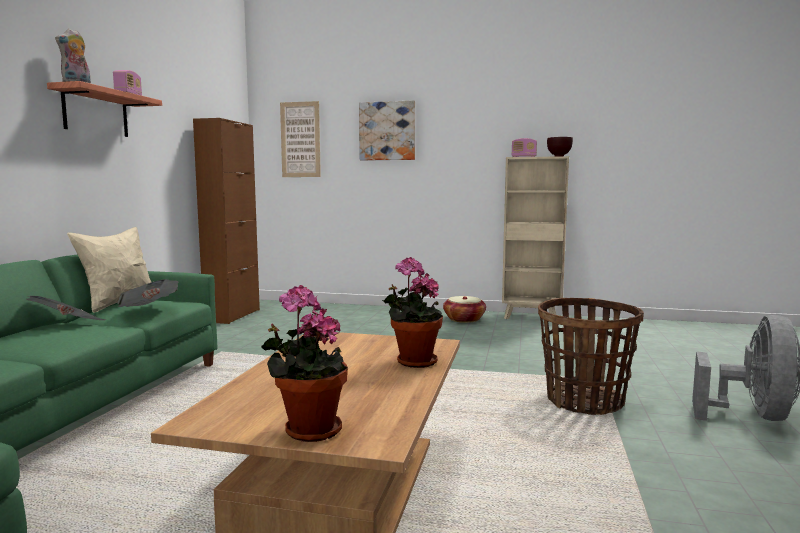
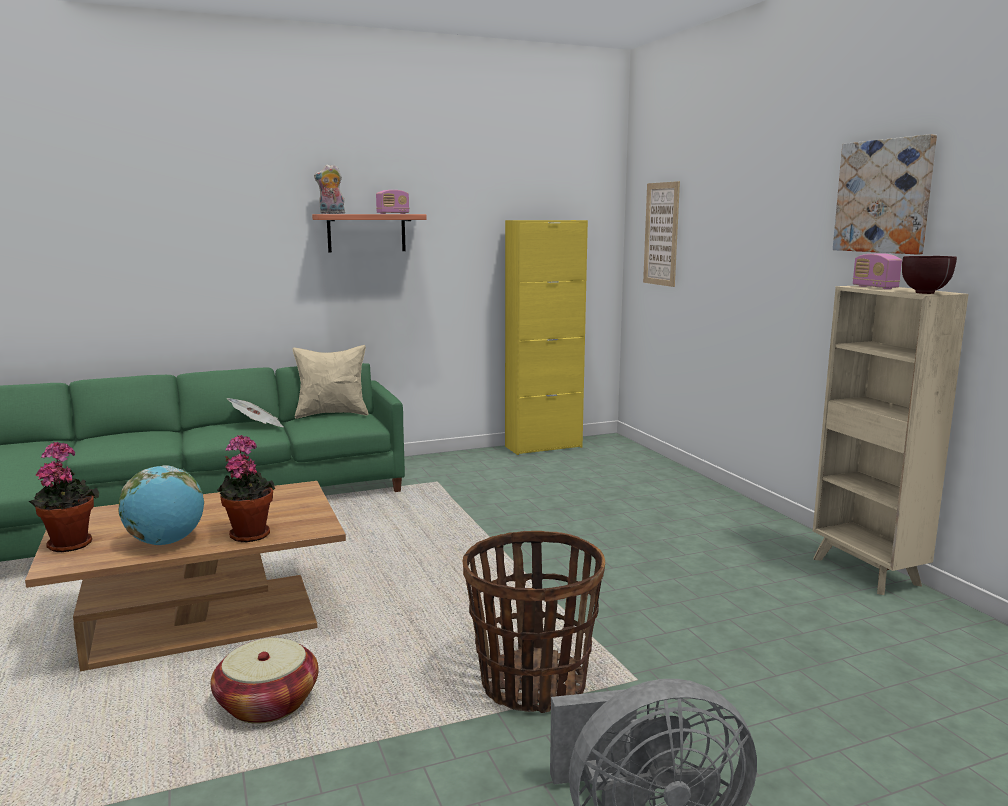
camera: 55 degrees right, 5 degrees up
newspaper [118,279,178,307] -> none
brown cabinet [193,118,260,324] -> yellow cabinet [505,220,588,455]
picture [359,100,415,160] -> picture moved to [833,134,937,254]
basket [443,296,486,323] -> basket moved to [211,638,319,724]
none -> globe [118,465,204,545]

